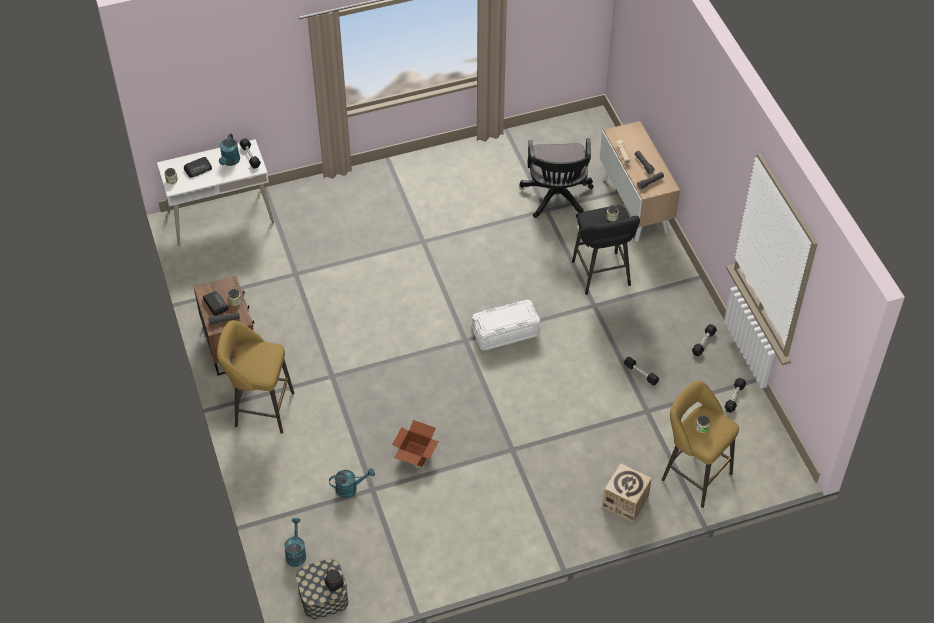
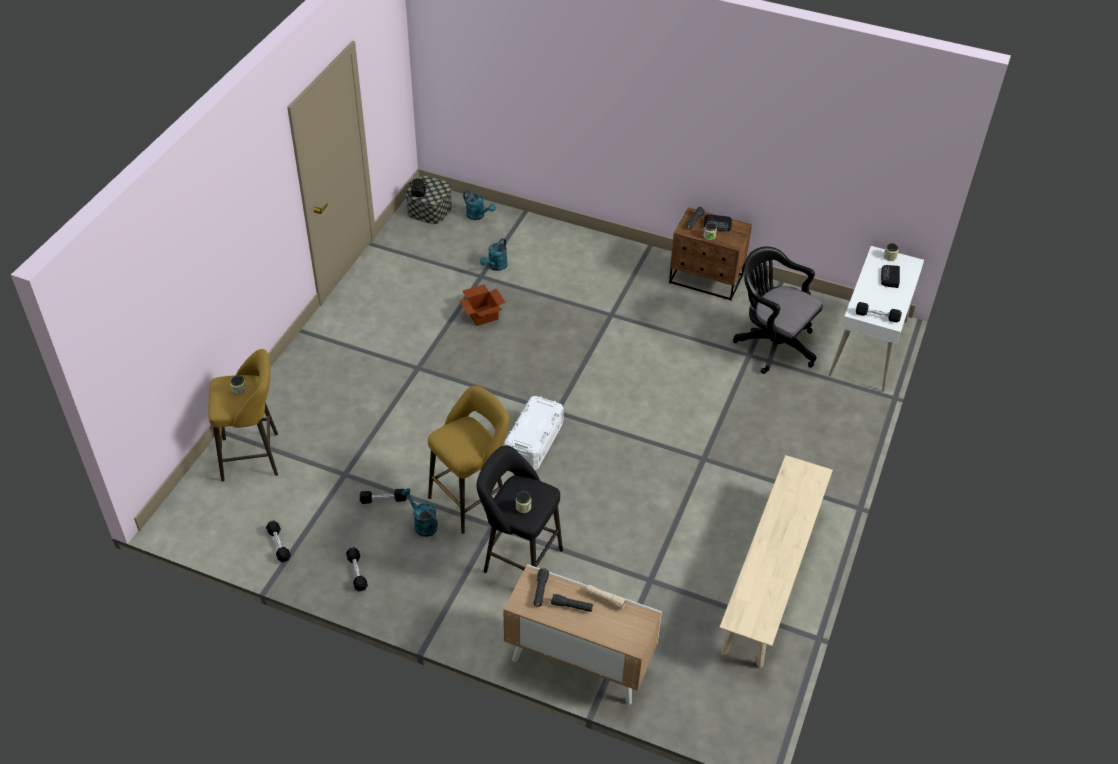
camera: 130 degrees right, 5 degrees down
yellow stool [217,320,294,434] -> yellow stool moved to [428,386,509,534]
turquoise watering can [219,133,240,166] -> turquoise watering can moved to [402,488,438,537]
black office chair [520,138,594,219] -> black office chair moved to [733,246,823,374]
cardboard box [602,463,652,522] -> none
none -> beige bench [719,455,833,668]

